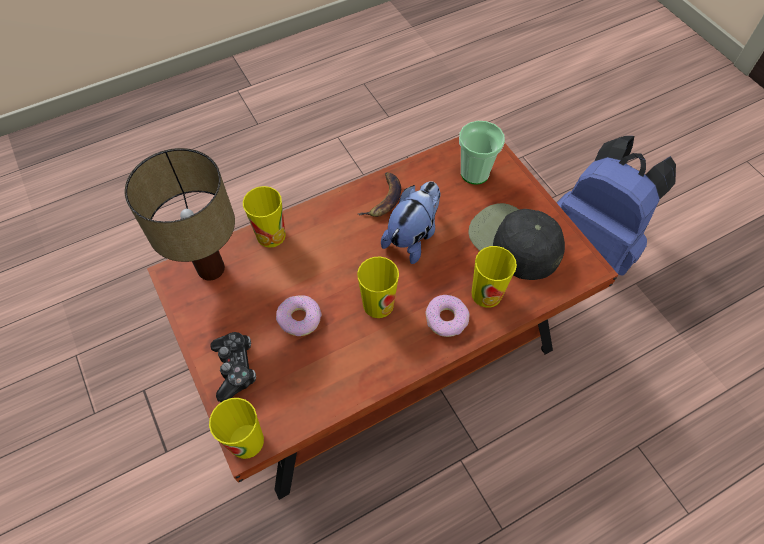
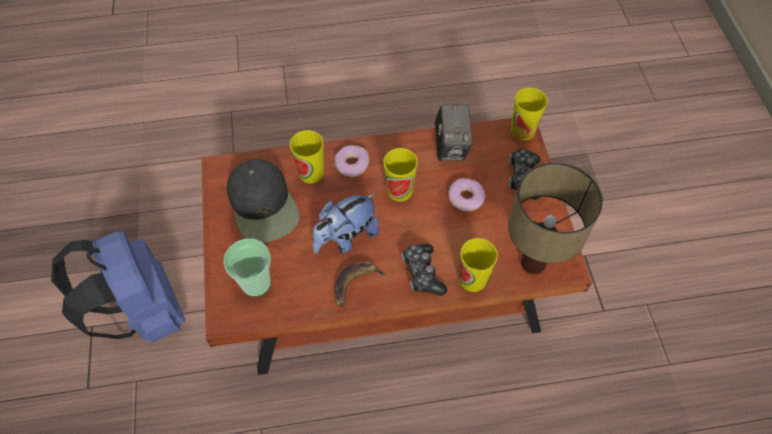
camera: 160 degrees left, 0 degrees up
none -> game controller [402,244,447,296]
none -> camera [435,104,472,161]

